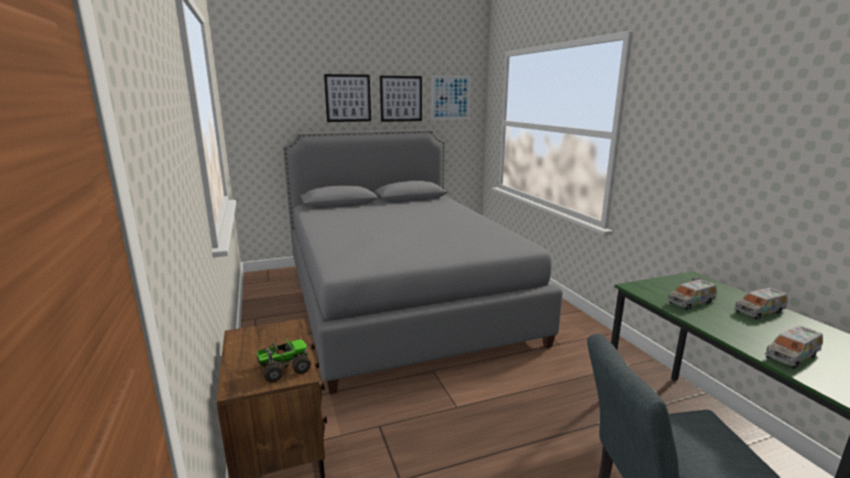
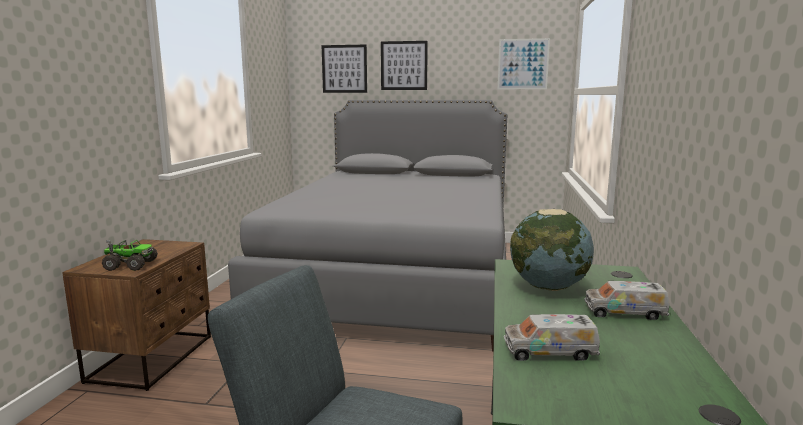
camera: 30 degrees right, 5 degrees down
picture [380,76,422,122] -> picture moved to [321,45,367,93]
toy truck [668,279,717,310] -> globe [510,209,594,291]

